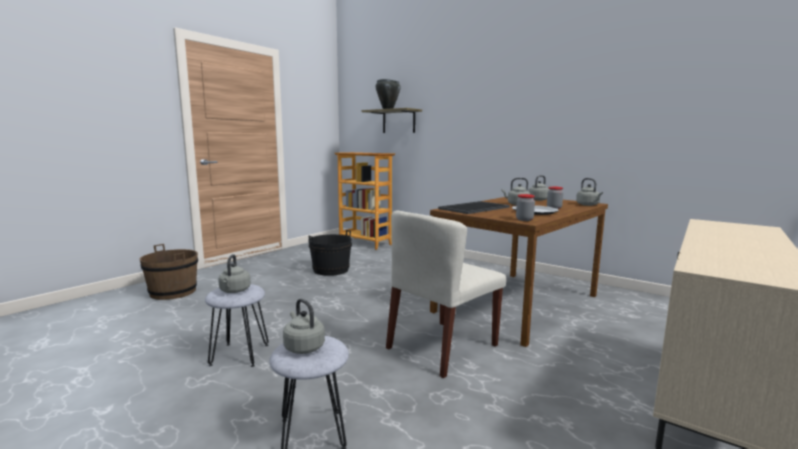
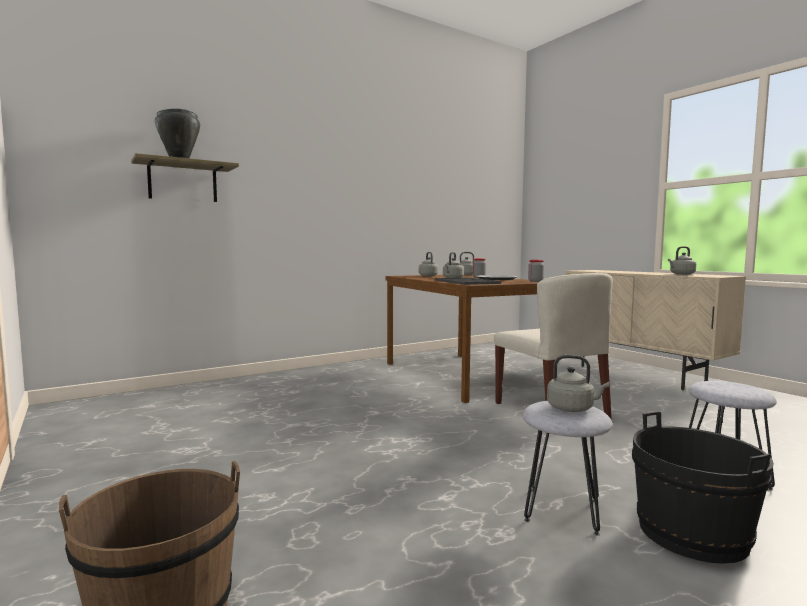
camera: 70 degrees left, 5 degrees down
grey kettle [283,298,325,354] -> grey kettle moved to [668,246,696,275]
black bucket [308,230,352,276] -> black bucket moved to [632,412,774,564]
bookcase [335,152,395,250] -> none

